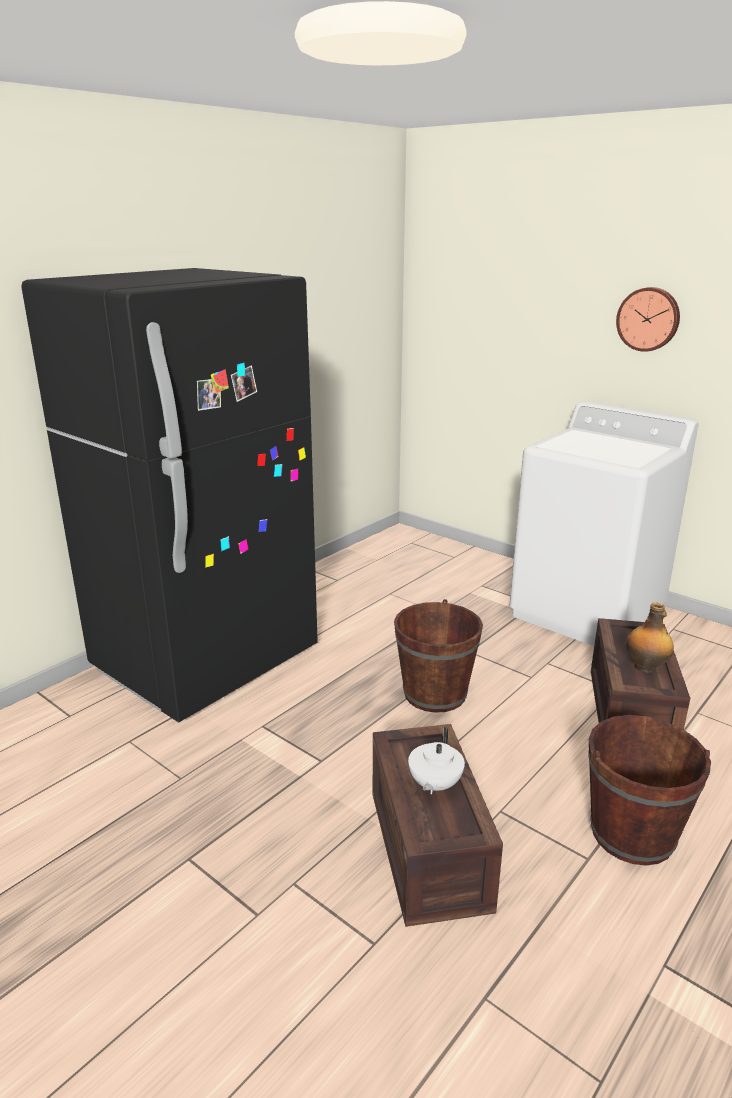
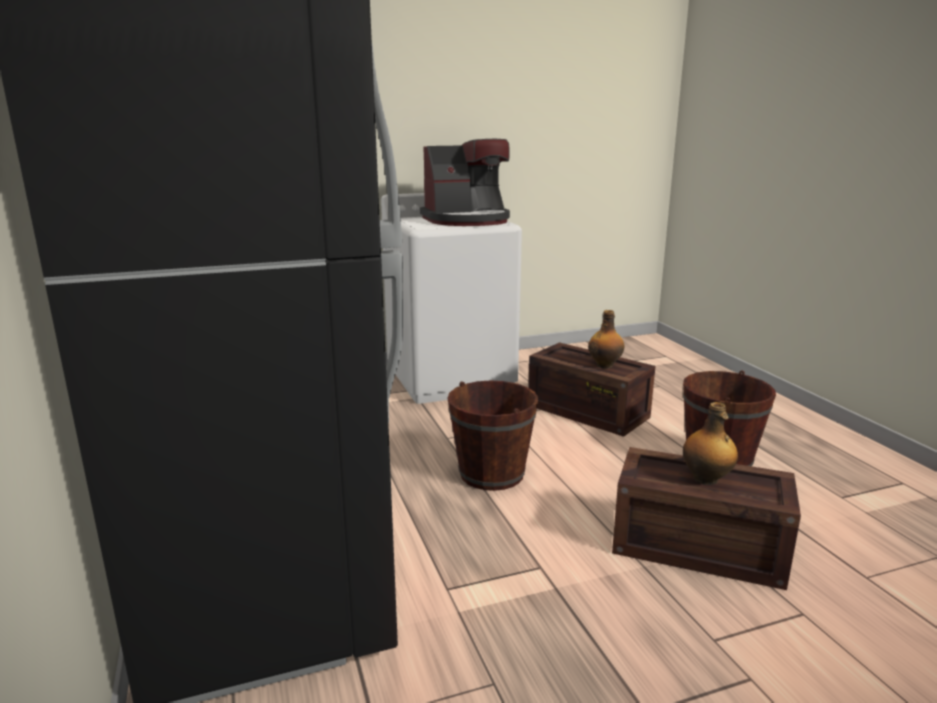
camera: 60 degrees left, 5 degrees down
white teapot [408,727,465,794] -> bottle [683,402,738,485]
wall clock [616,287,680,352] -> none
none -> coffee machine [420,139,510,226]

